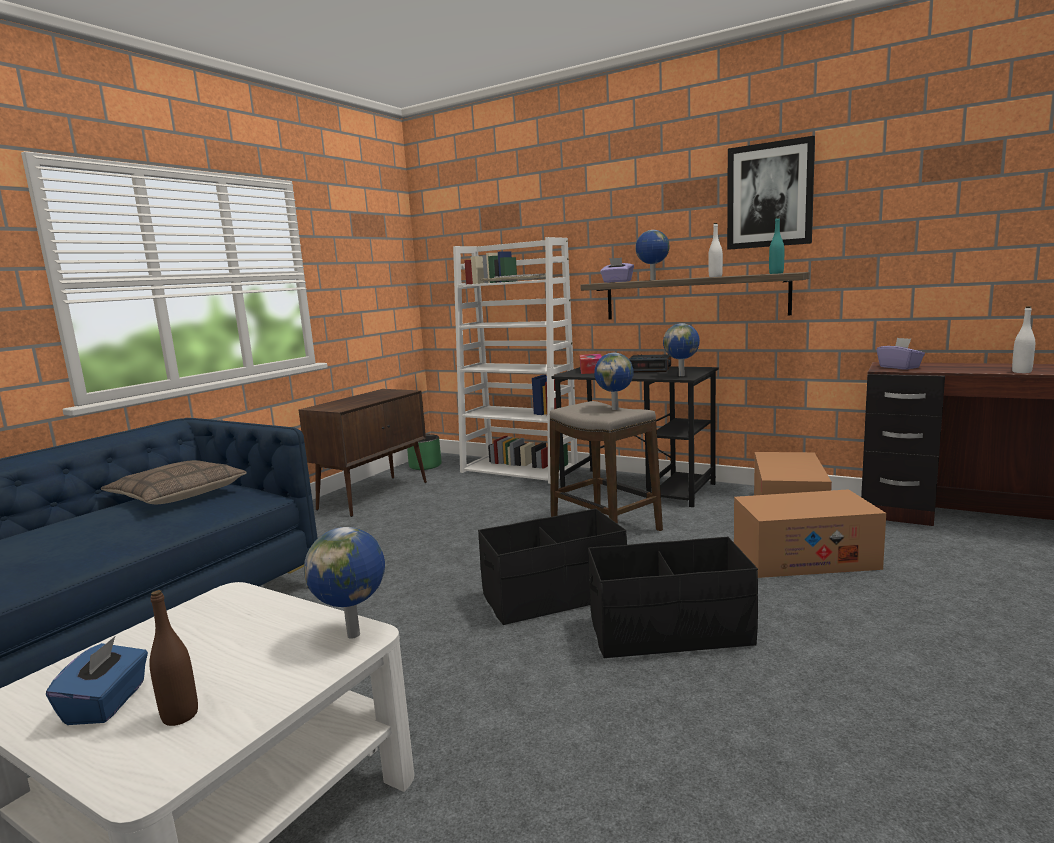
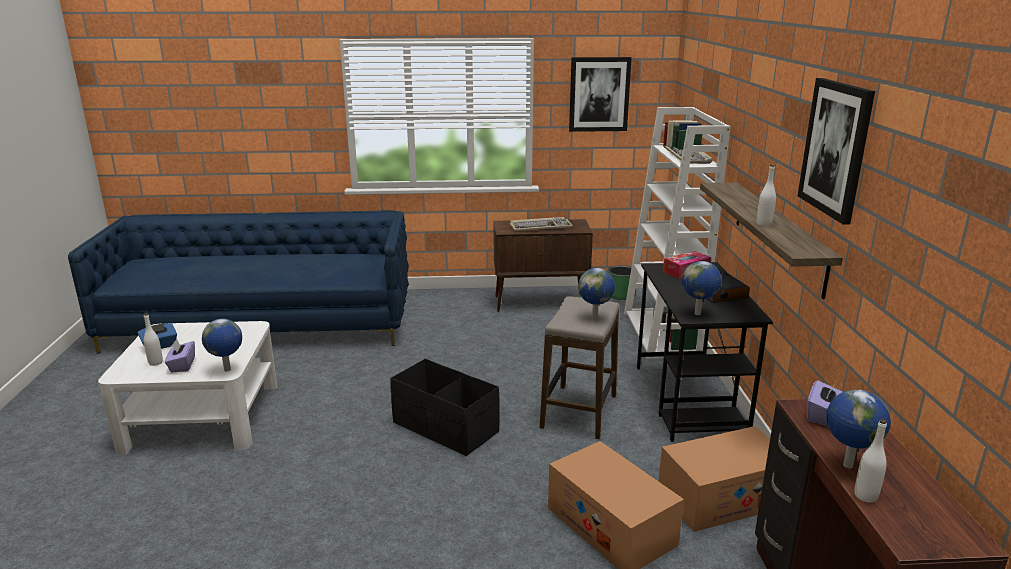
camera: 55 degrees right, 10 degrees up
pillow [101,460,247,504] -> none
brown bottle [149,590,198,726] -> white bottle [144,313,163,366]
black storage box [588,537,758,658] -> none
purple tissue box [600,257,634,283] -> purple tissue box moved to [165,338,195,372]
globe [635,230,669,280] -> globe moved to [827,389,891,468]
turquoise bottle [769,217,784,274] -> none
none -> keyboard [510,217,573,231]
none -> picture [569,57,632,132]

